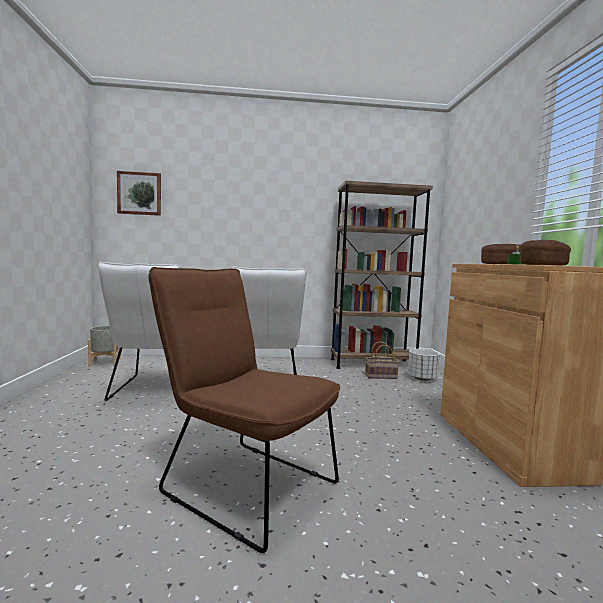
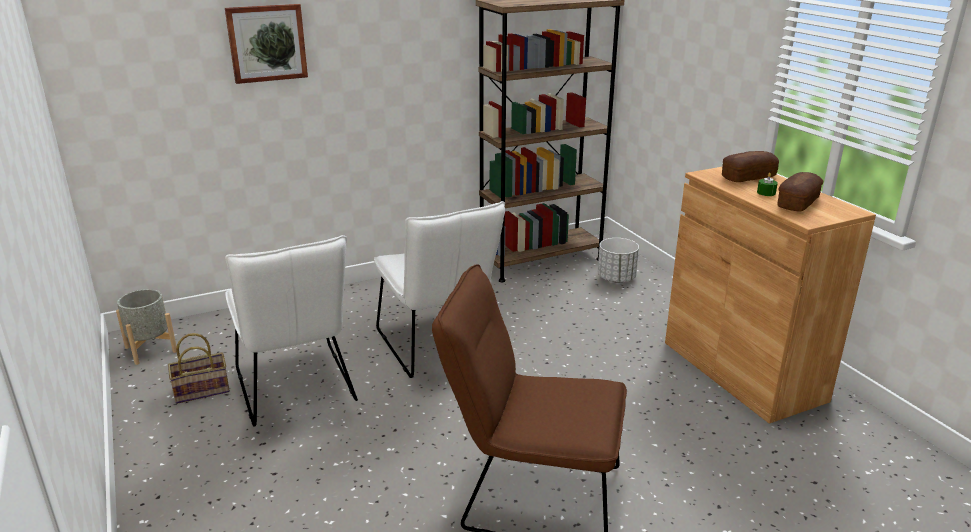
camera: 20 degrees left, 20 degrees up
picture [117,171,161,216] -> picture moved to [225,4,308,84]
basket [365,341,399,379] -> basket moved to [168,333,230,404]

